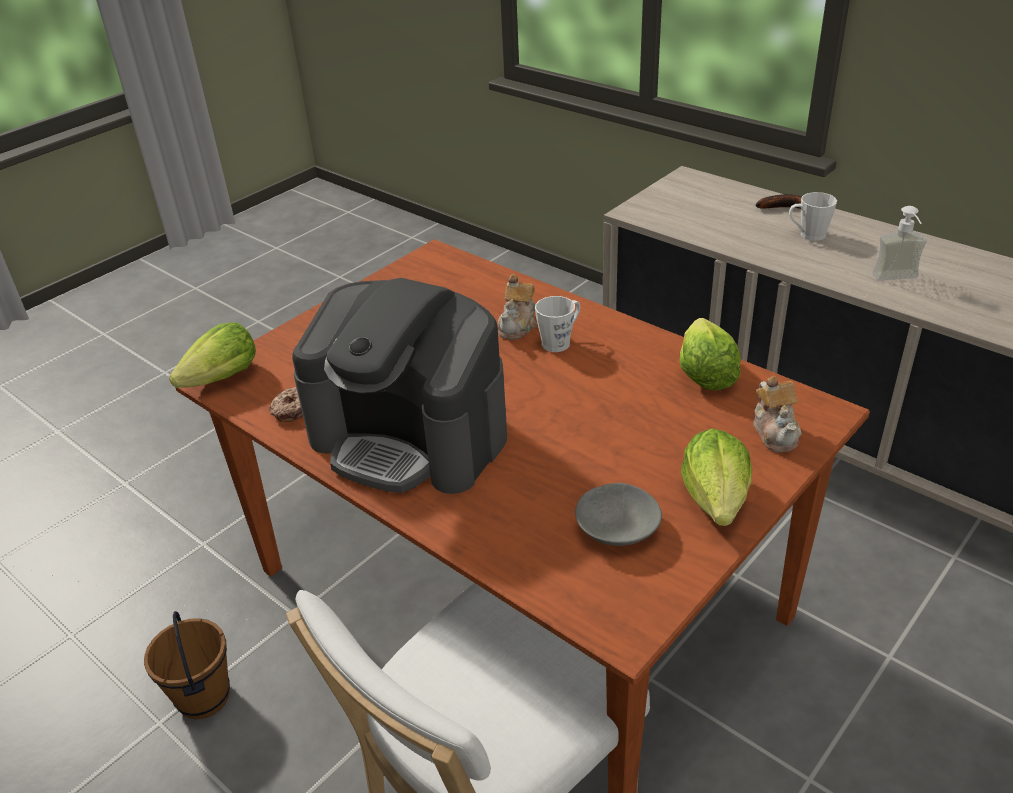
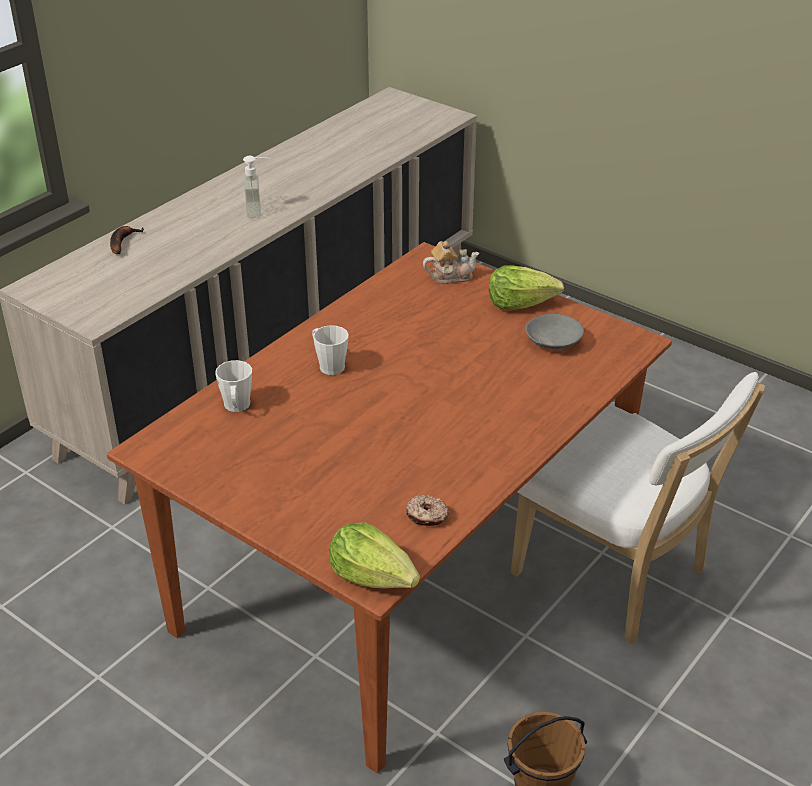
camera: 95 degrees left, 0 degrees up
coffee machine [292,278,507,494] -> none
teapot [497,274,537,340] -> none
lettuce [680,318,741,390] -> none
white mug [789,192,837,241] -> white mug moved to [215,360,252,412]

